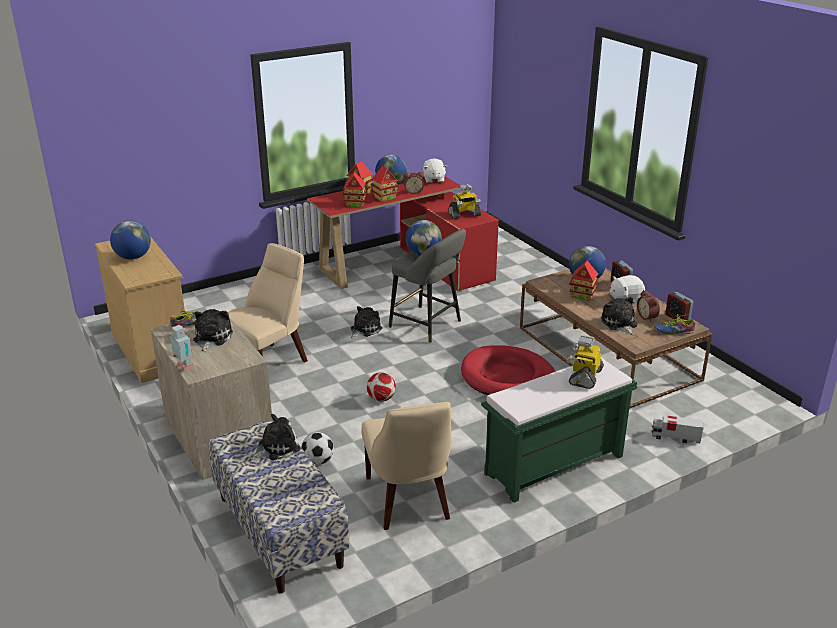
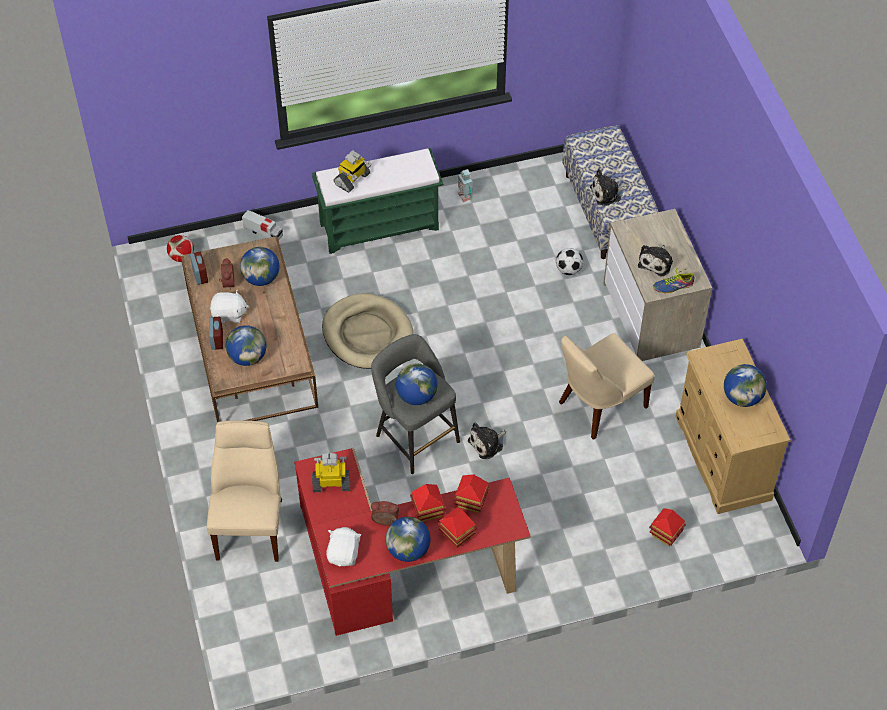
camera: 165 degrees left, 25 degrees up
toy robot [170,325,194,371] -> toy robot moved to [458,169,473,202]
beige chair [362,402,452,530] -> beige chair moved to [207,420,282,562]
football [367,372,396,402] -> football moved to [167,235,194,262]
red dog bed [461,346,555,395] -> beige dog bed [322,293,414,369]
toy house [569,260,599,301] -> toy house moved to [649,508,686,546]
plush toy [601,297,637,335] -> globe [240,247,279,286]
shoe [653,314,696,335] -> none

